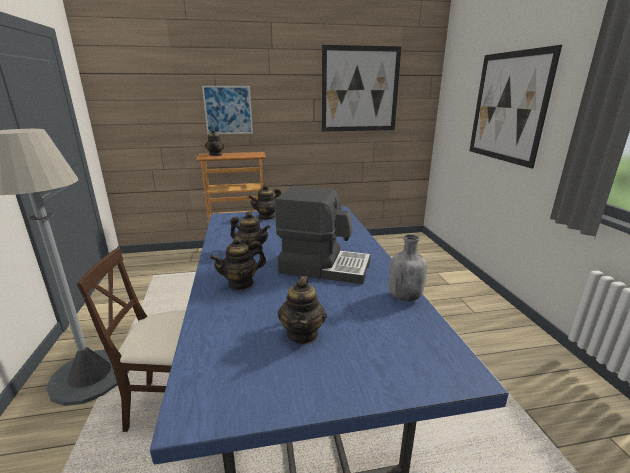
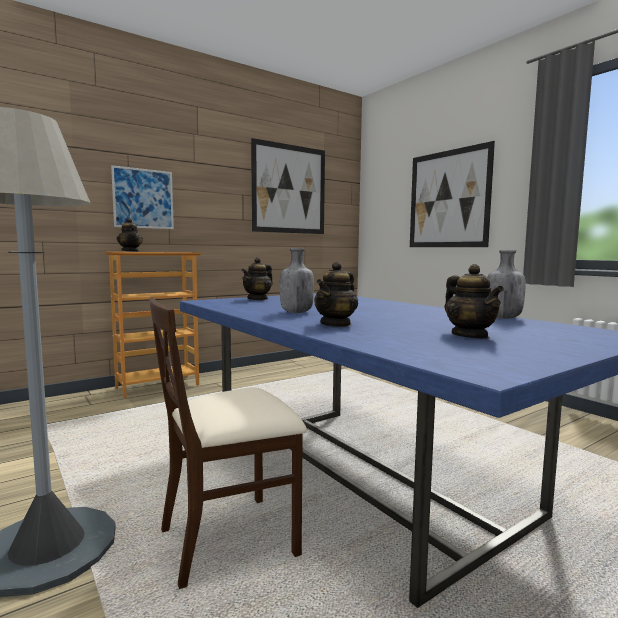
camera: 25 degrees left, 15 degrees down
teapot [230,211,270,255] -> grey bottle [280,248,314,313]
coffee machine [275,186,371,284] -> none

